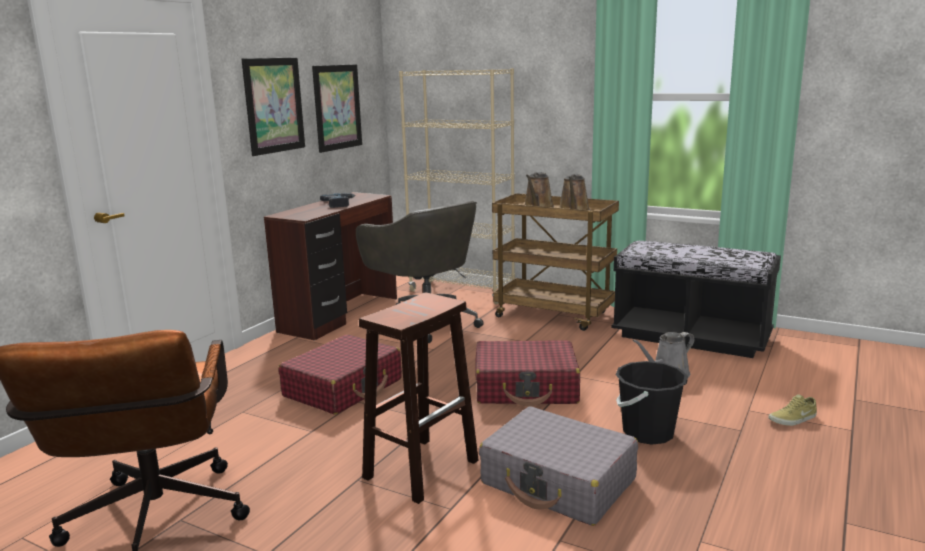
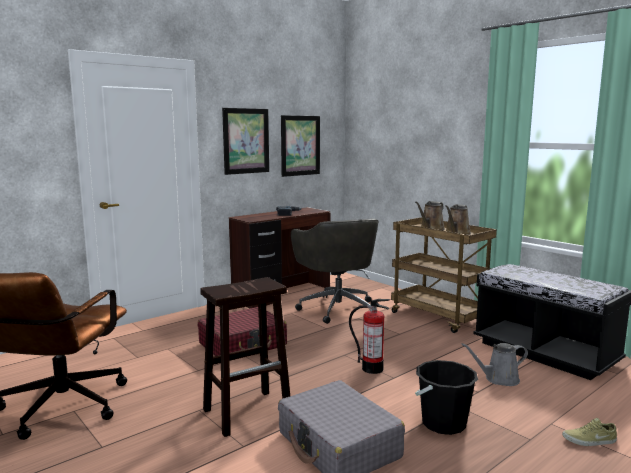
camera: 20 degrees right, 5 degrees down
beige bookcase [399,68,515,304] -> none
red suitcase [476,340,580,406] -> fire extinguisher [349,299,390,374]

